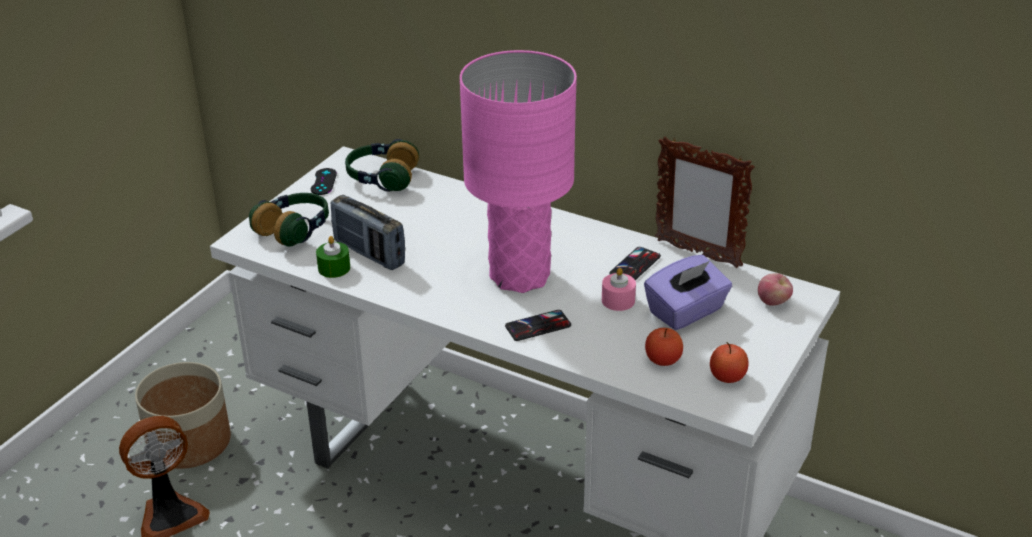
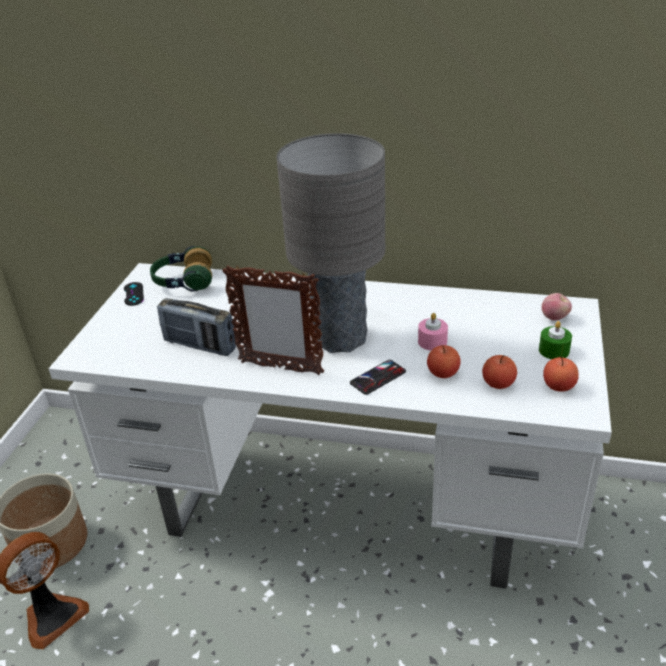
camera: 15 degrees left, 0 degrees up
headphones [249,193,329,247] -> none
green candle [316,236,350,278] -> green candle moved to [539,321,572,360]
pink table lamp [460,50,577,293] -> grey table lamp [277,133,385,353]
phone [609,247,661,280] -> none
purple tissue box [644,255,732,330] -> none
picture frame [655,136,755,268] -> picture frame moved to [222,265,324,375]
none -> apple [427,345,461,378]

